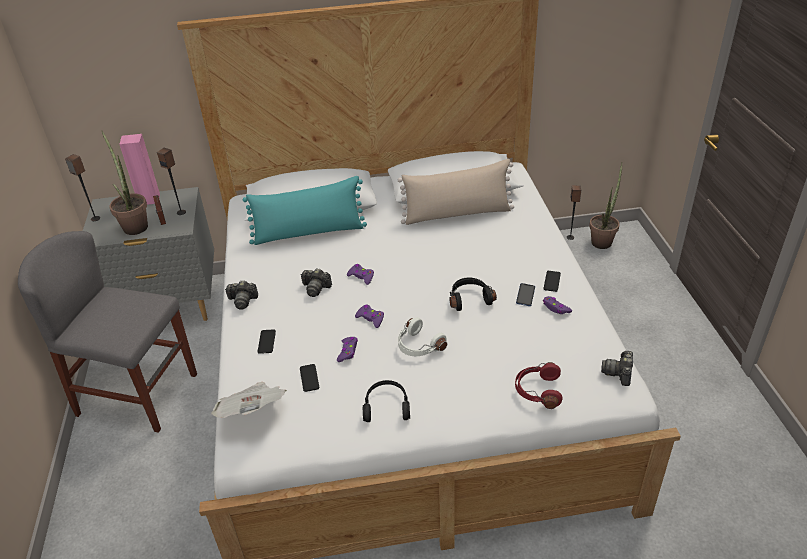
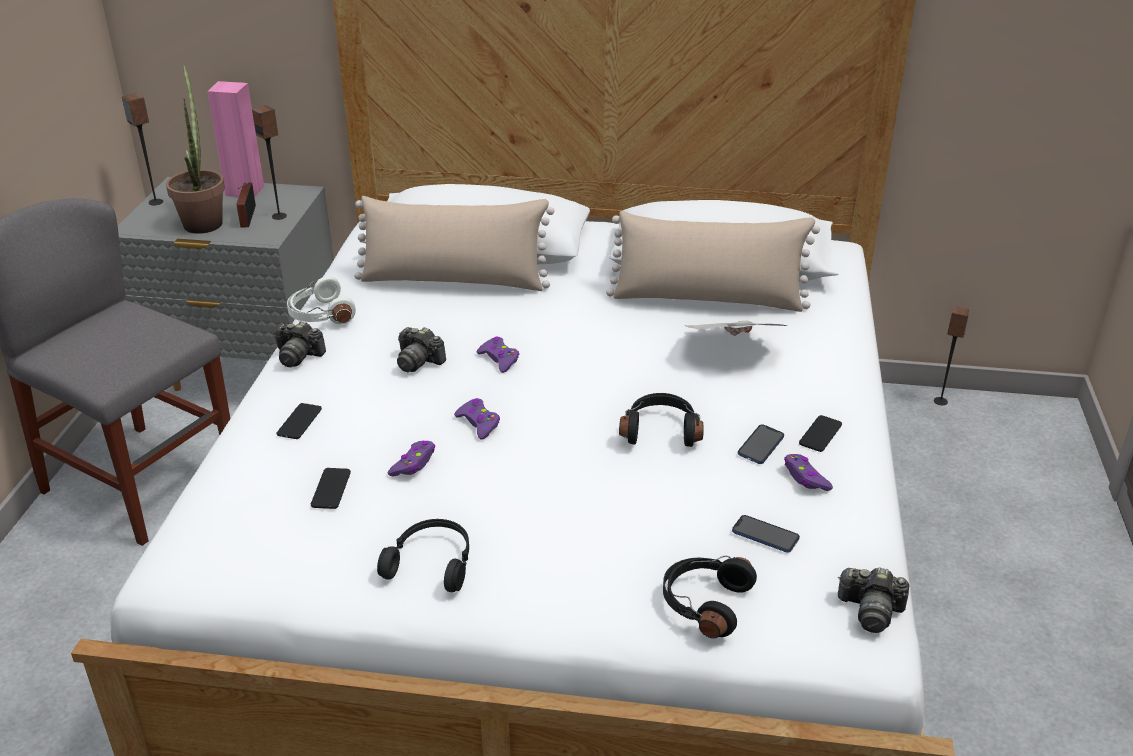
camera: 15 degrees right, 5 degrees down
newspaper [211,382,287,418] -> newspaper moved to [685,321,787,336]
turquoise pillow [243,176,367,245] -> beige pillow [354,196,554,291]
white headphones [398,317,447,356] -> white headphones moved to [287,276,356,324]
red headphones [515,362,563,409] -> black headphones [663,556,757,638]
potted plant [589,163,622,249] -> none
camera [601,351,633,386] -> camera turned 105 degrees counterclockwise [838,567,909,633]
none -> phone [732,515,800,553]

